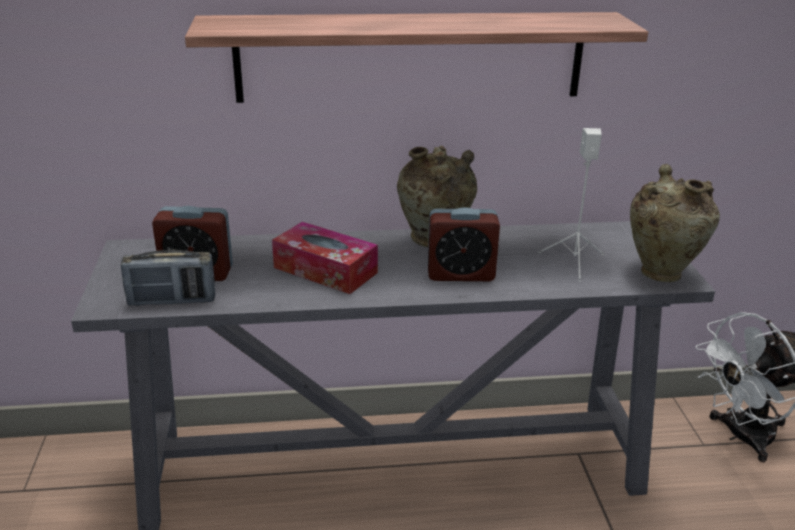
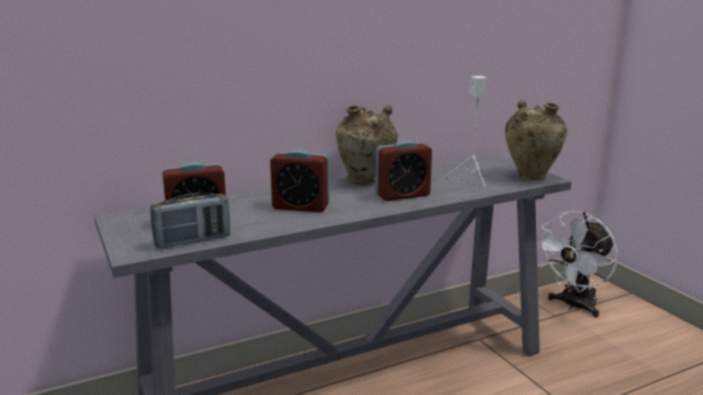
camera: 20 degrees left, 10 degrees down
shelf [185,12,648,103] -> none
tissue box [272,222,378,294] -> alarm clock [270,149,330,212]

